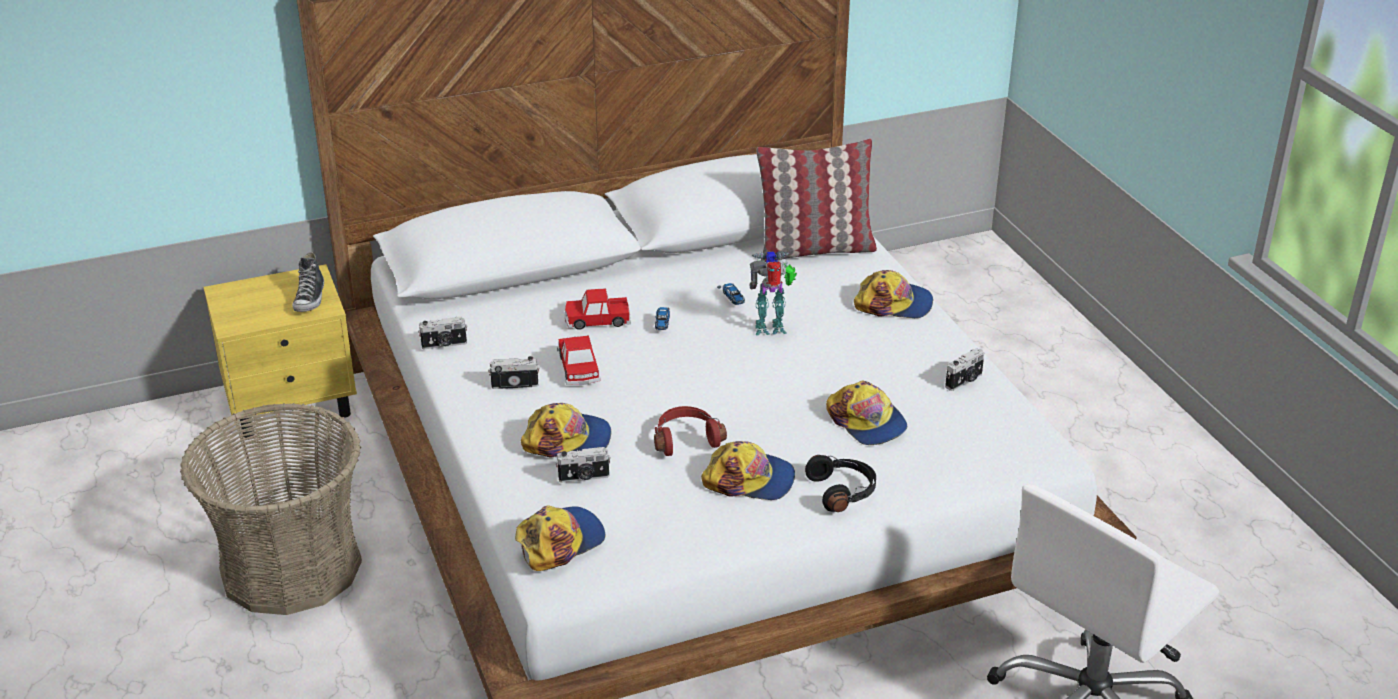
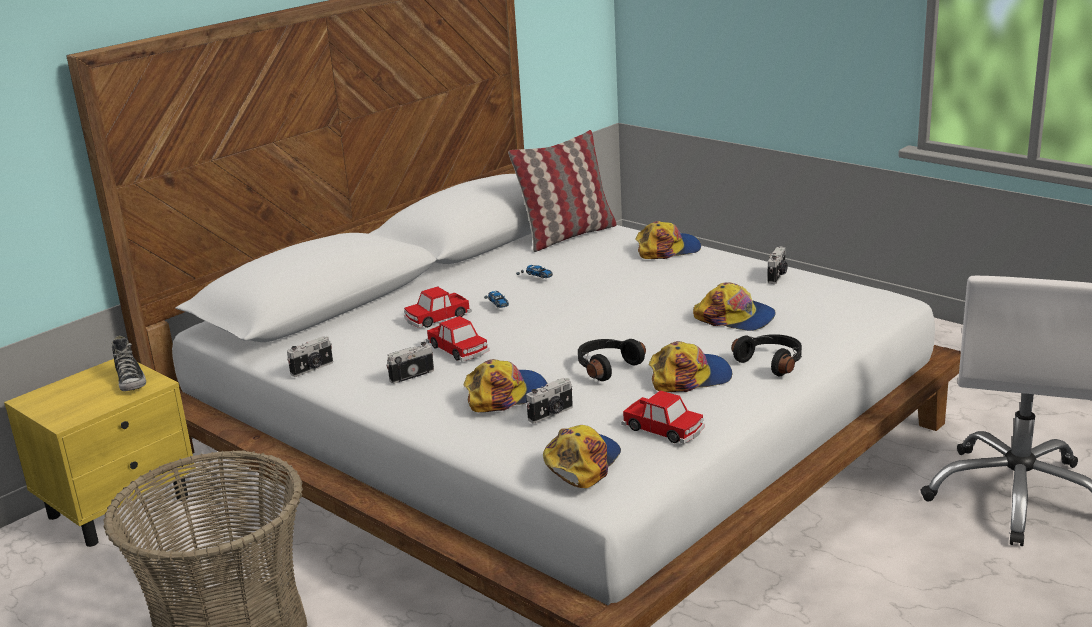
camera: 25 degrees left, 10 degrees down
red headphones [654,406,727,456] -> black headphones [578,339,646,381]
toy robot [750,251,797,335] -> none
none -> toy car [621,390,704,444]

